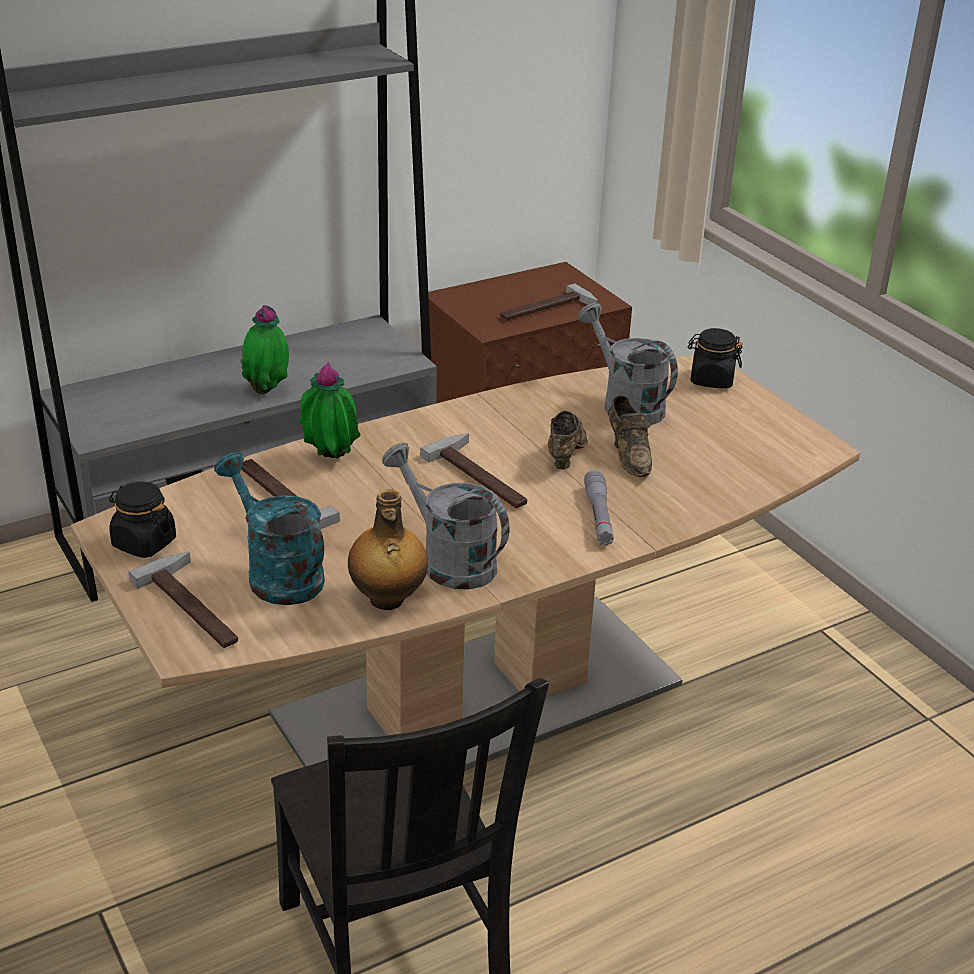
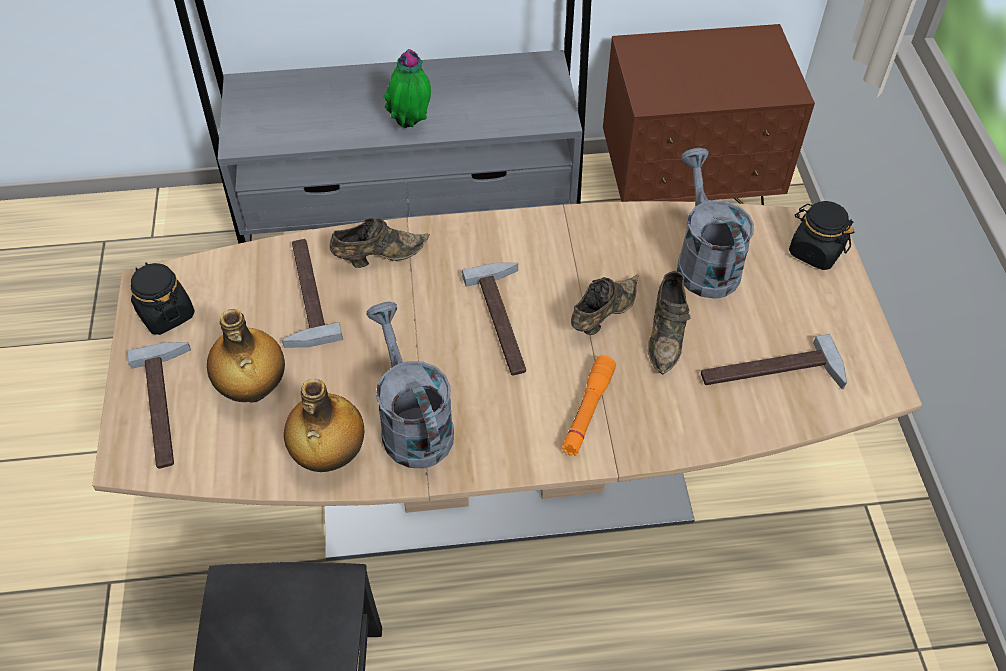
camera: 25 degrees right, 20 degrees up
turquoise watering can [214,452,325,605] -> bottle [207,309,285,403]
potted plant [299,362,361,458] -> brown shoe [330,218,430,268]
hammer [500,283,598,320] -> hammer moved to [701,334,847,389]
grey flashlight [584,470,614,546] -> orange flashlight [562,355,616,456]

